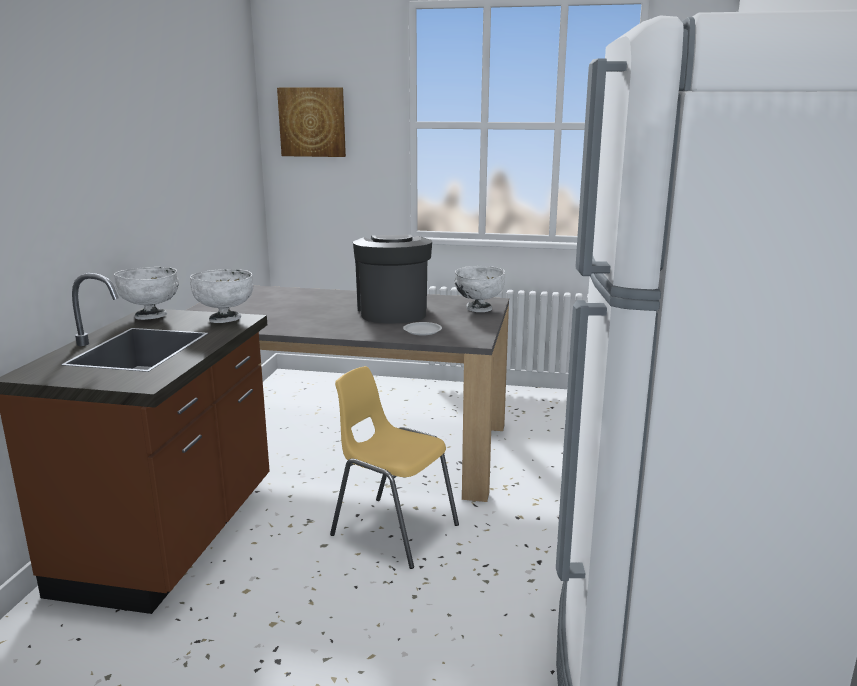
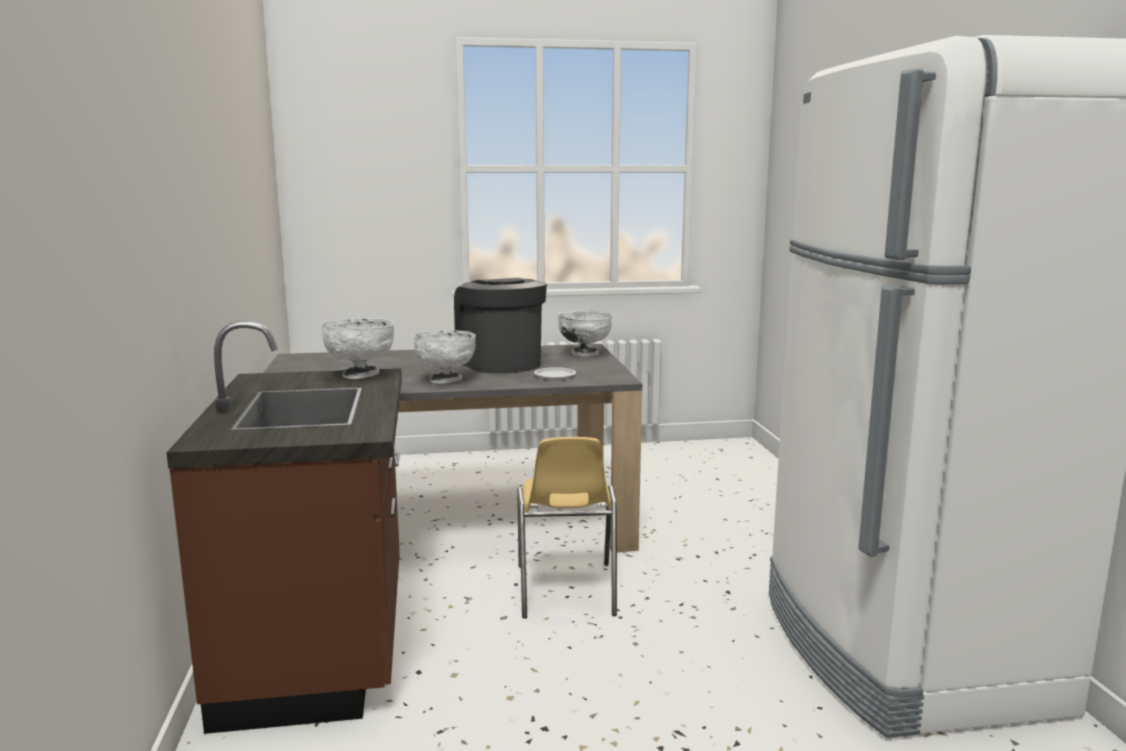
camera: 20 degrees left, 5 degrees down
white bowl [114,267,179,320] -> white bowl moved to [414,330,476,383]
picture [277,87,346,157] -> none
yellow chair [330,366,459,569] -> yellow chair turned 105 degrees counterclockwise [517,437,617,618]

